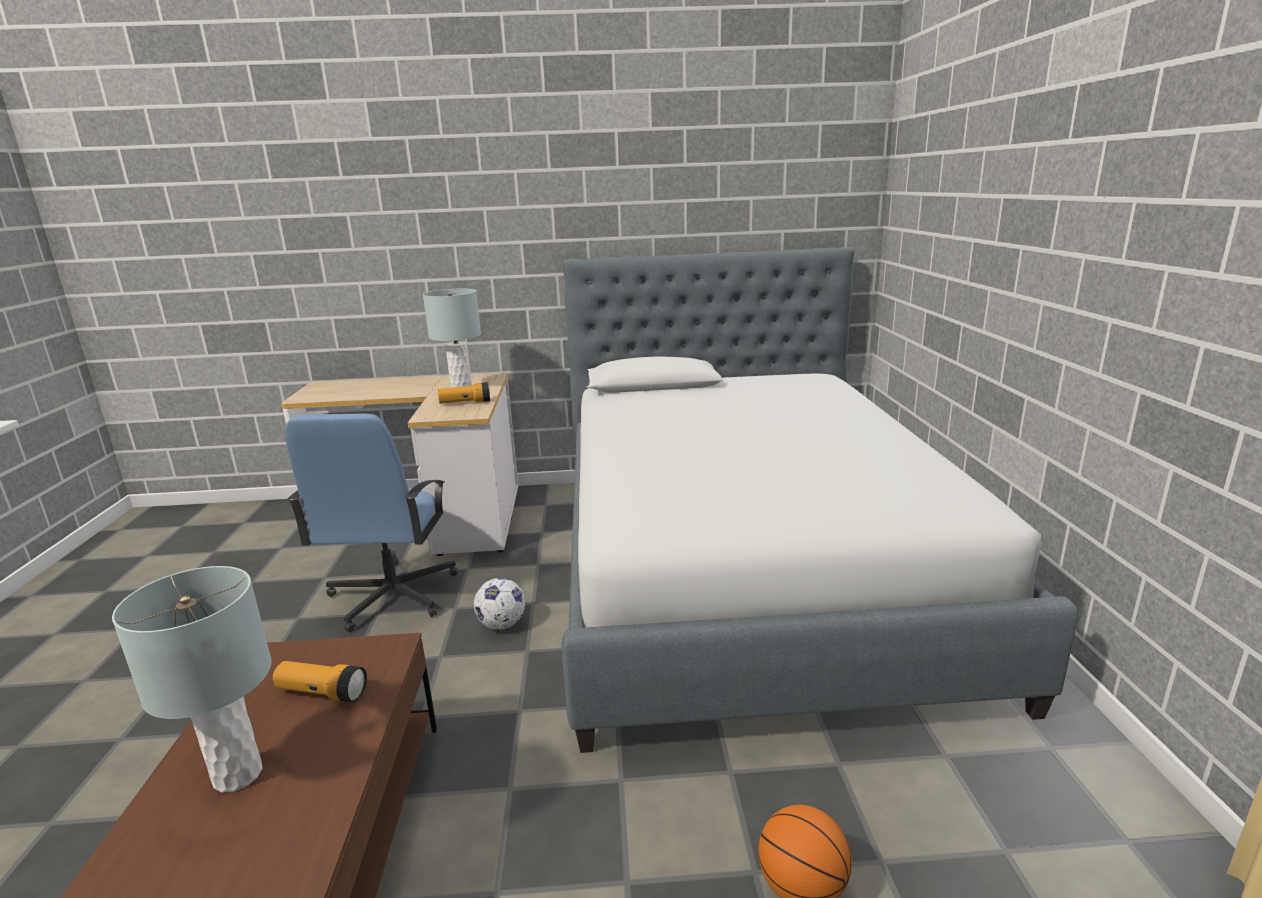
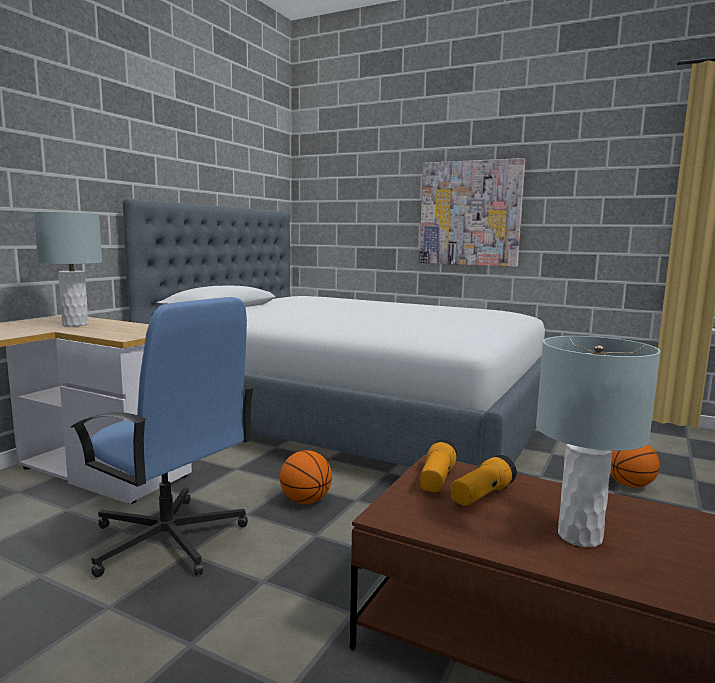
camera: 60 degrees left, 10 degrees down
flashlight [438,382,490,404] -> flashlight moved to [419,439,458,492]
football [474,578,525,630] -> basketball [280,450,332,504]
none -> picture [419,158,526,267]

